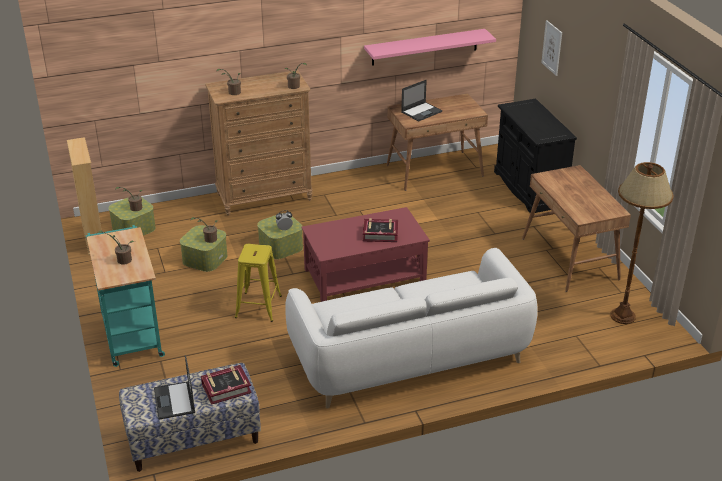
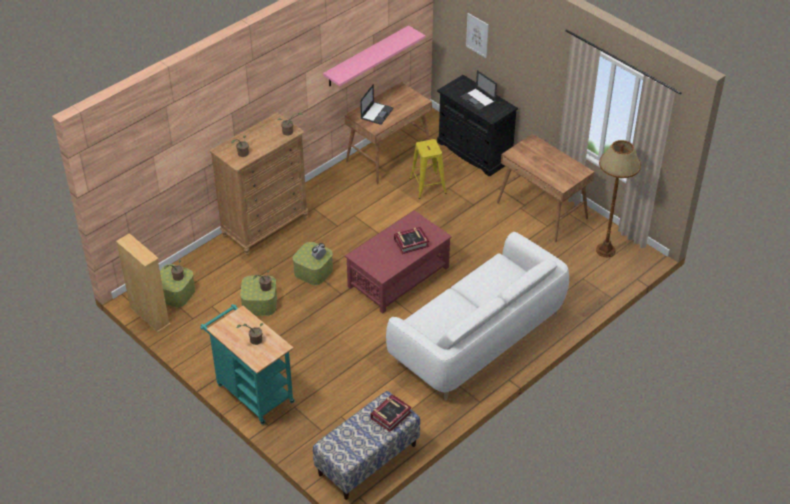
camera: 25 degrees left, 10 degrees up
laptop [154,355,195,420] -> laptop moved to [460,70,497,111]
yellow stool [235,244,282,322] -> yellow stool moved to [409,139,447,199]

